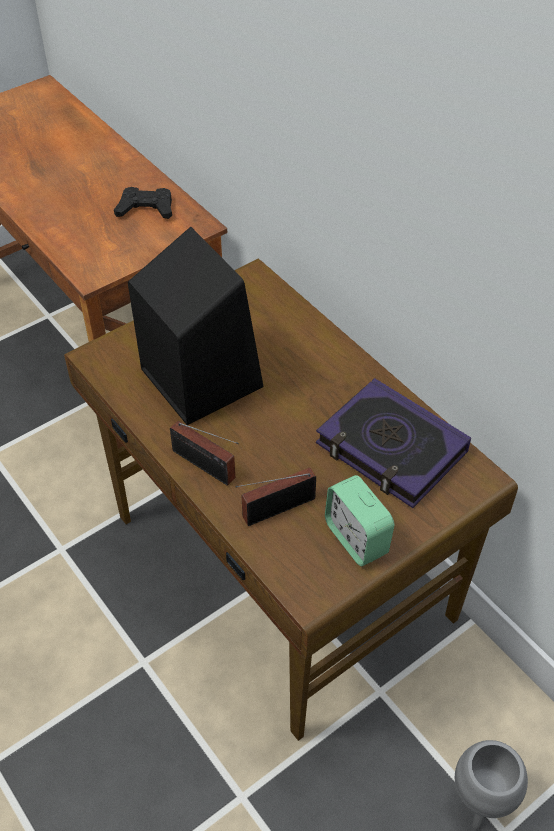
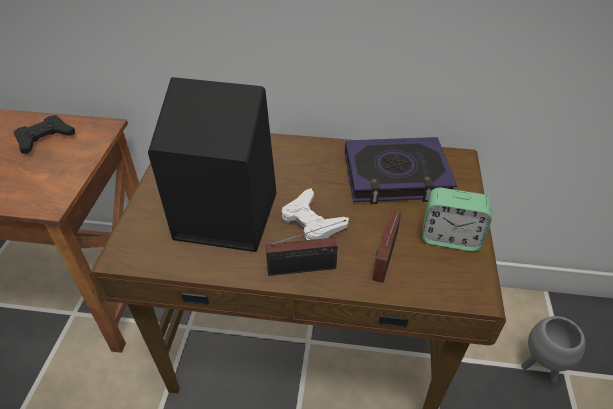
camera: 45 degrees left, 5 degrees down
none -> white game controller [281,188,349,240]

